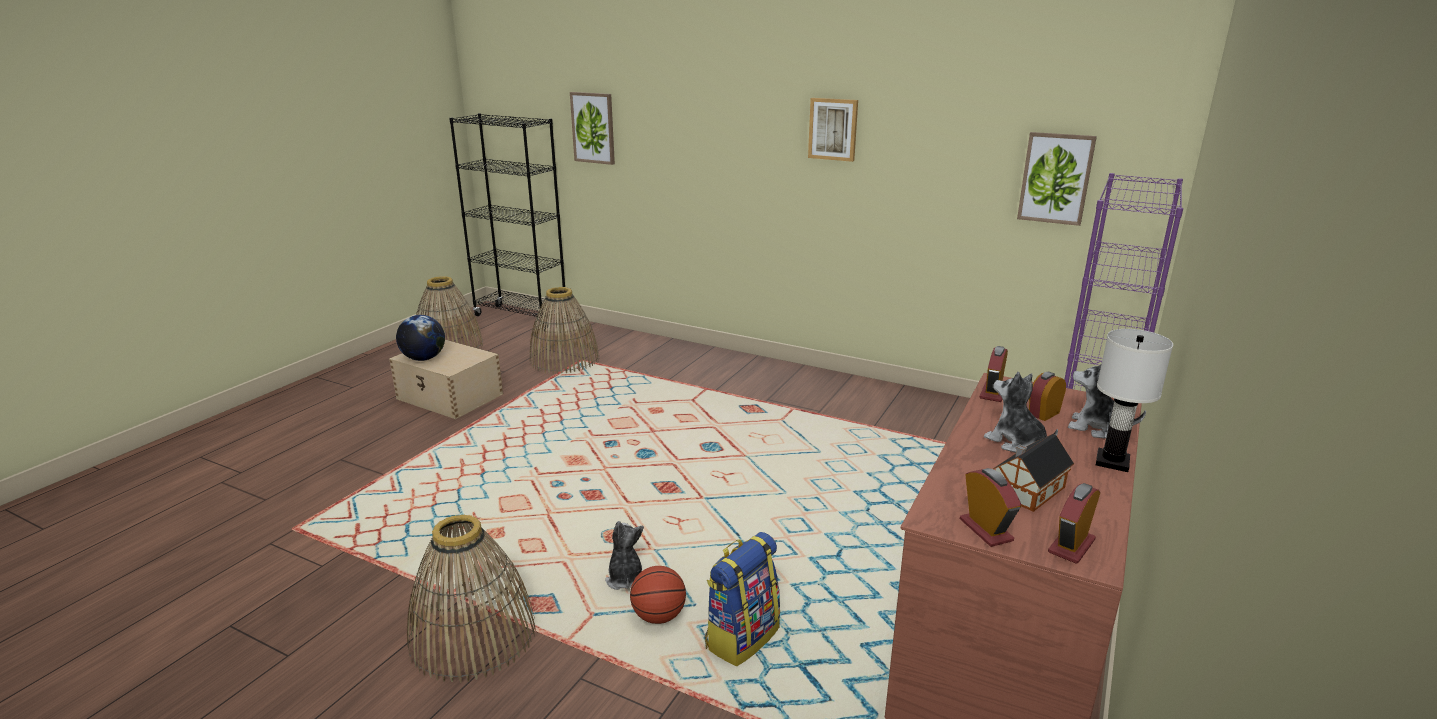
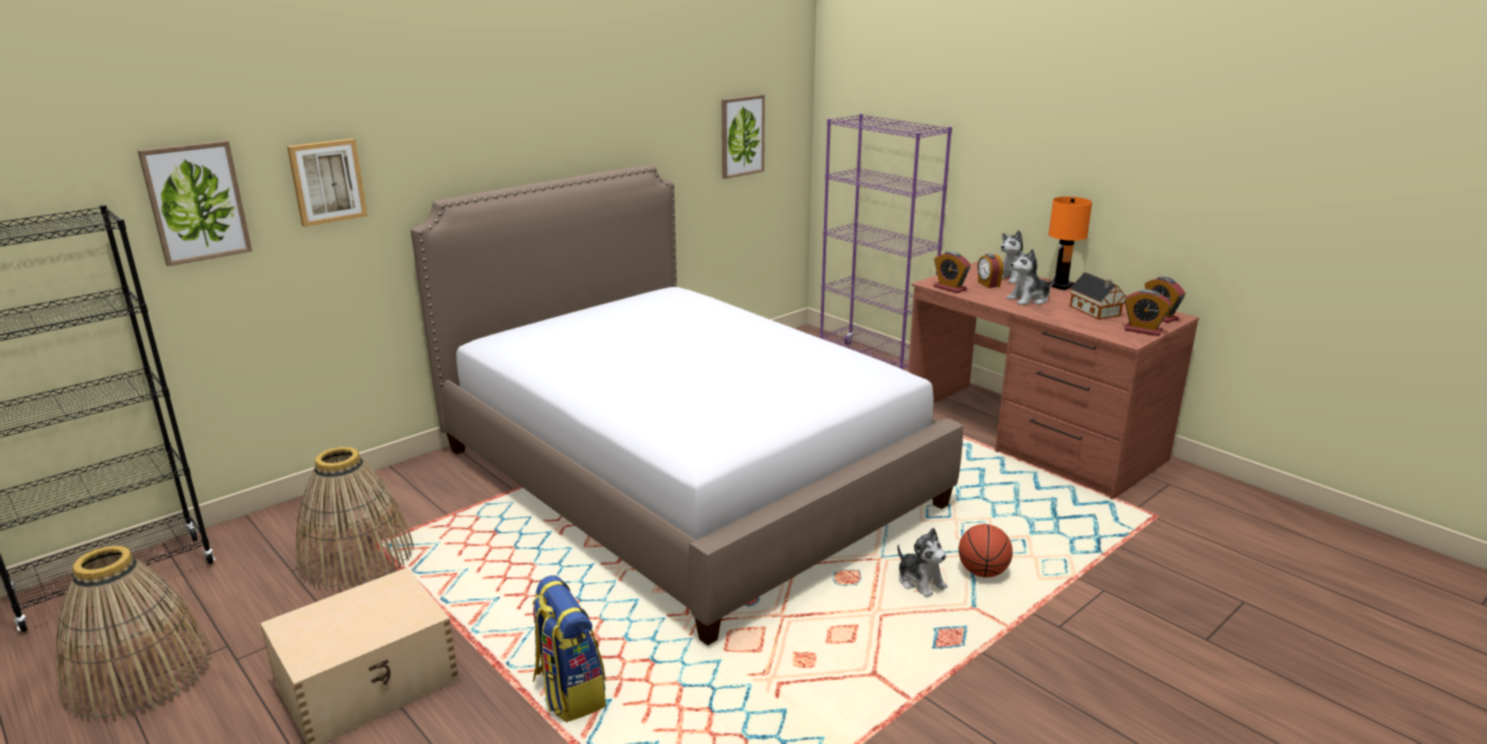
camera: 70 degrees left, 0 degrees up
globe [396,315,445,361] -> none
basket [407,515,536,682] -> none
plush toy [605,521,644,590] -> plush toy turned 135 degrees counterclockwise [897,528,948,597]
backpack [705,532,780,666] -> backpack moved to [532,575,606,723]
picture [808,98,858,162] -> picture moved to [287,139,368,227]
alarm clock [960,468,1021,547] -> alarm clock turned 150 degrees counterclockwise [1124,289,1172,336]
white table lamp [1096,329,1173,472] -> orange table lamp [1048,197,1092,290]
none -> bed [411,164,963,646]

